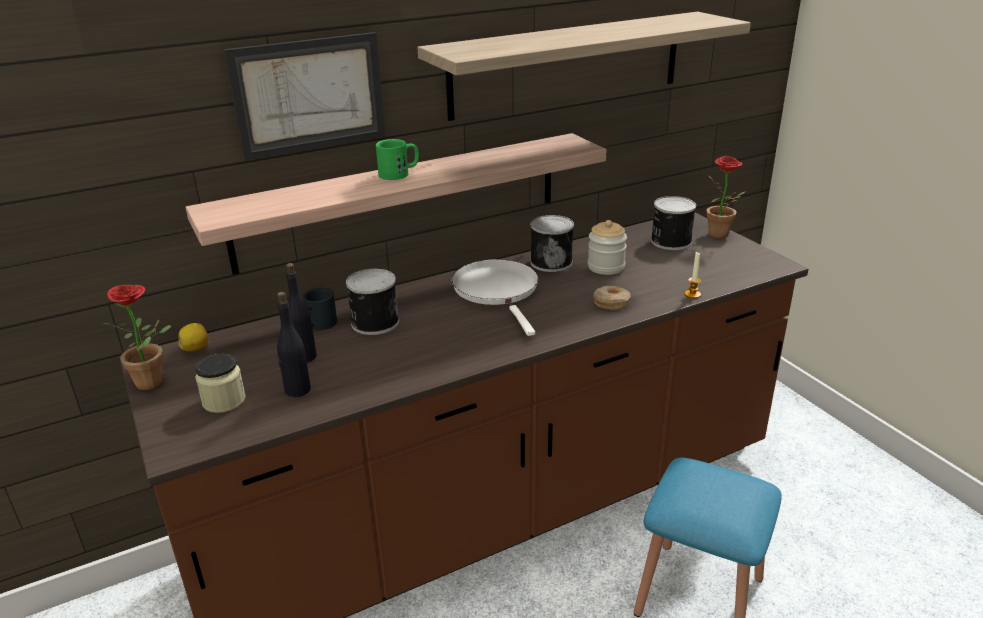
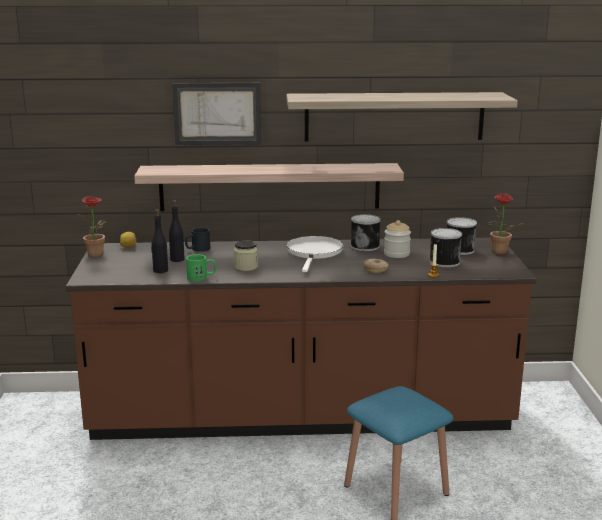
camera: 25 degrees right, 10 degrees down
jar [195,354,246,413] -> jar moved to [234,241,258,271]
can [346,269,399,335] -> can moved to [429,228,462,267]
green mug [376,139,419,180] -> green mug moved to [186,254,216,281]

